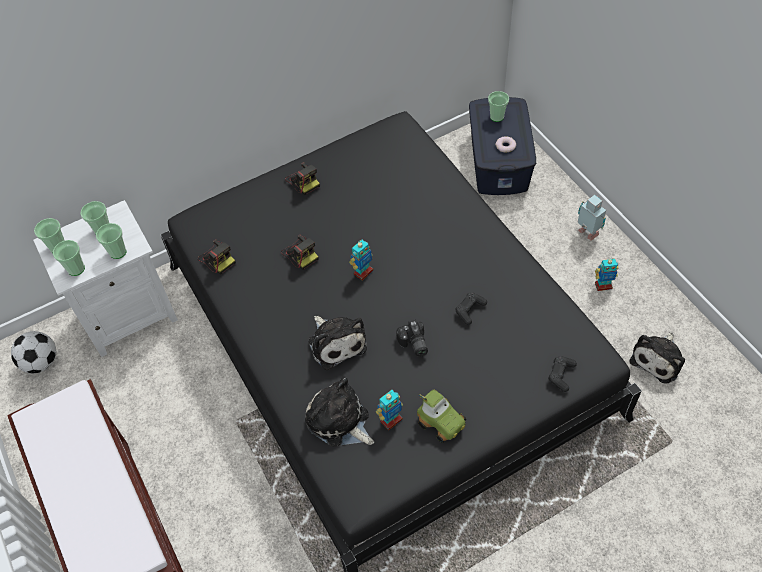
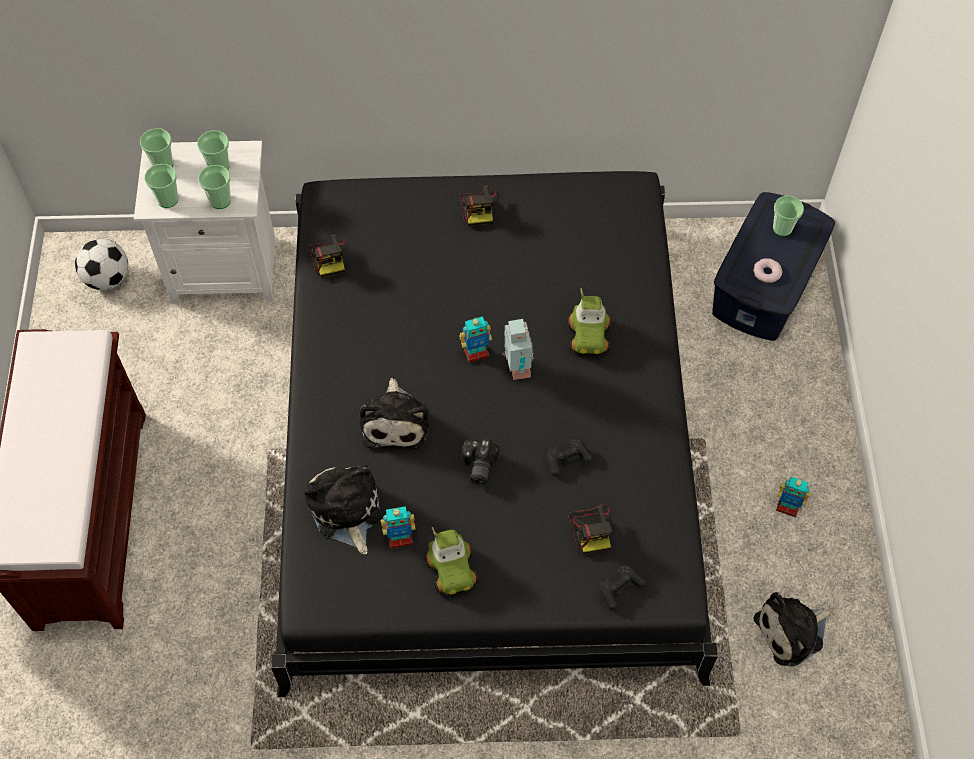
camera: 25 degrees right, 5 degrees up
camera [281,234,319,270] -> camera moved to [568,504,612,554]
toy robot [577,195,606,241] -> toy robot moved to [502,319,534,380]
none -> toy car [568,288,611,354]

